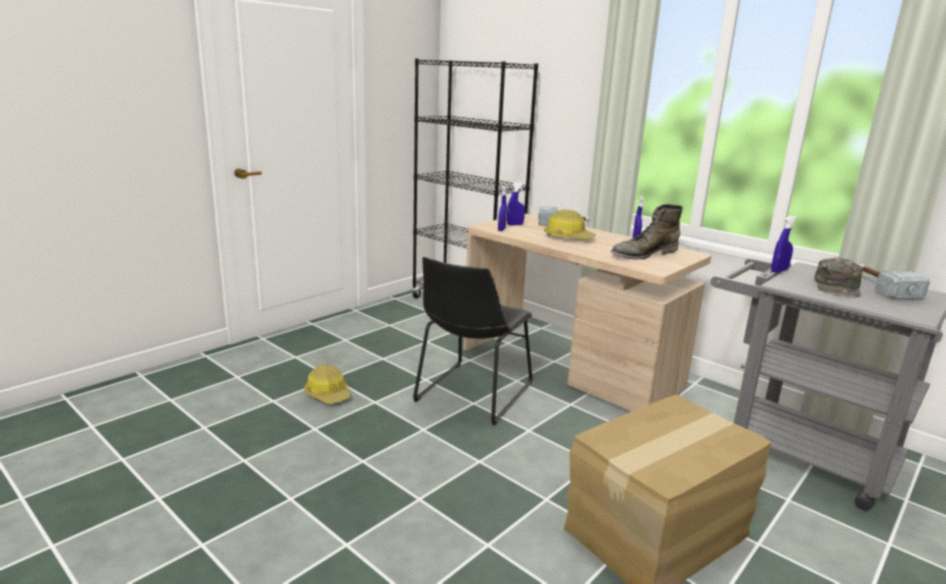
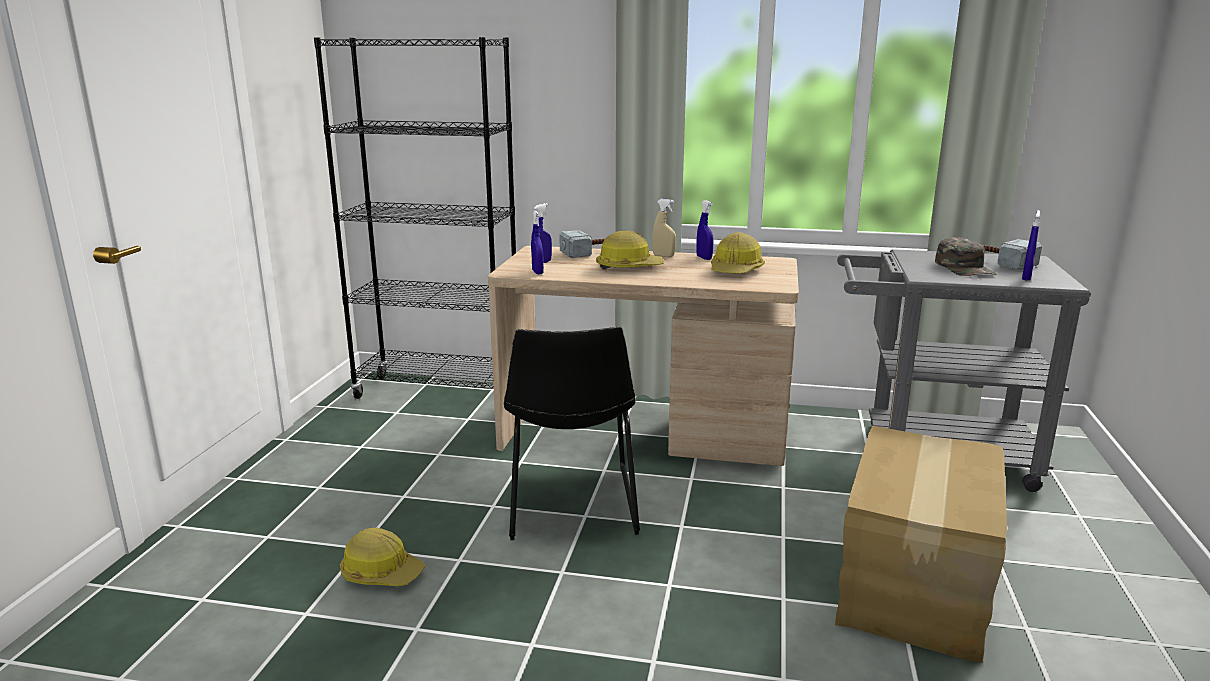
camera: 30 degrees left, 0 degrees up
green boot [610,204,683,260] -> hard hat [711,232,765,274]
blue spray bottle [771,216,798,272] -> blue spray bottle moved to [1022,210,1040,281]
none -> beige spray bottle [652,199,676,257]

